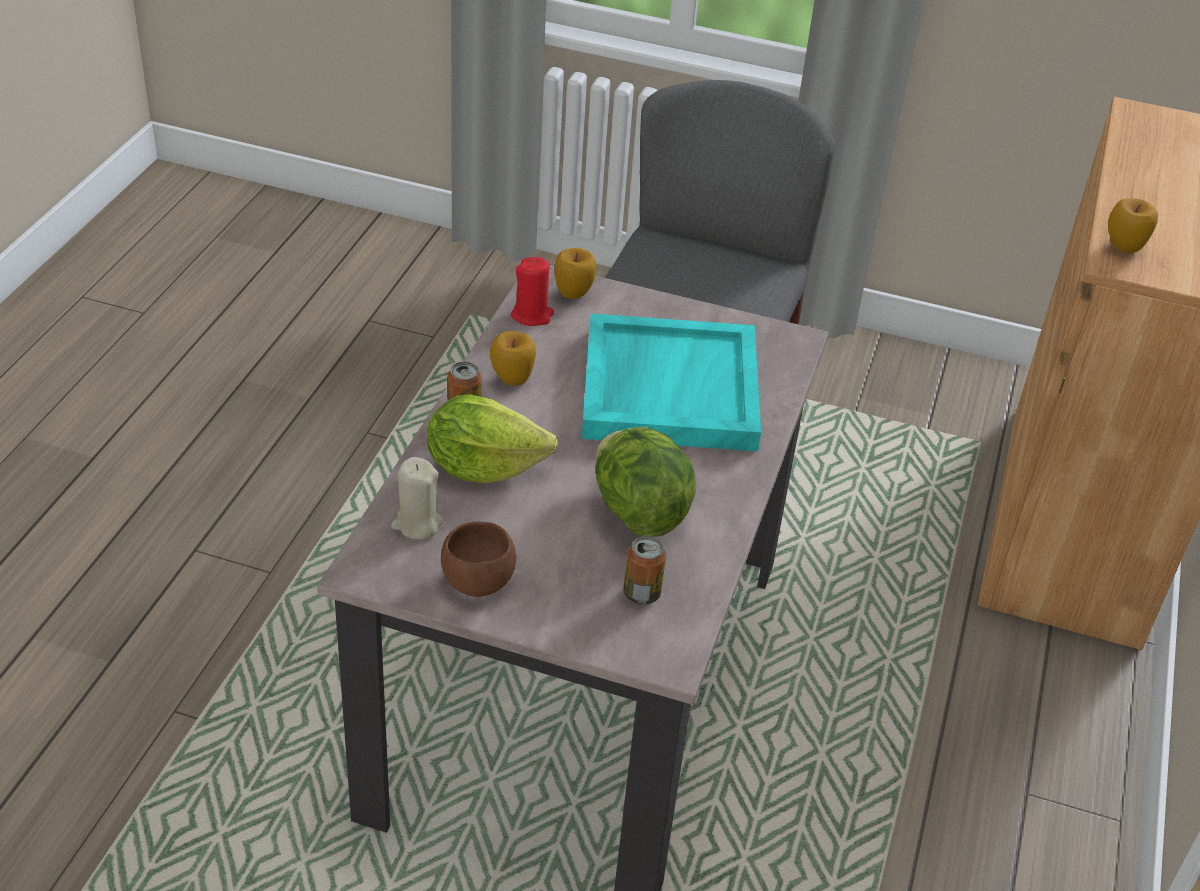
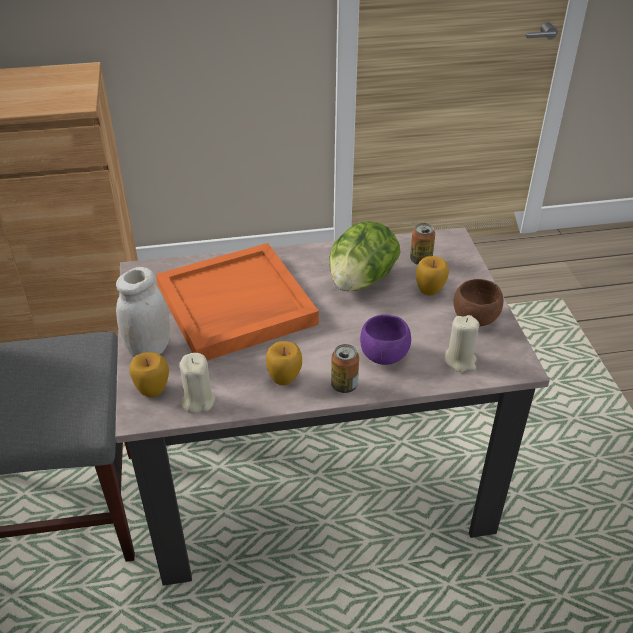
camera: 115 degrees left, 0 degrees up
lettuce [427,395,558,483] -> purple bowl [360,314,411,365]
red candle [511,257,554,326] -> beige candle [179,353,215,414]
turquoise tray [582,314,761,451] -> orange tray [156,243,319,360]
apple [1108,198,1158,253] -> apple moved to [416,256,449,295]
none -> white jar [116,267,170,357]

